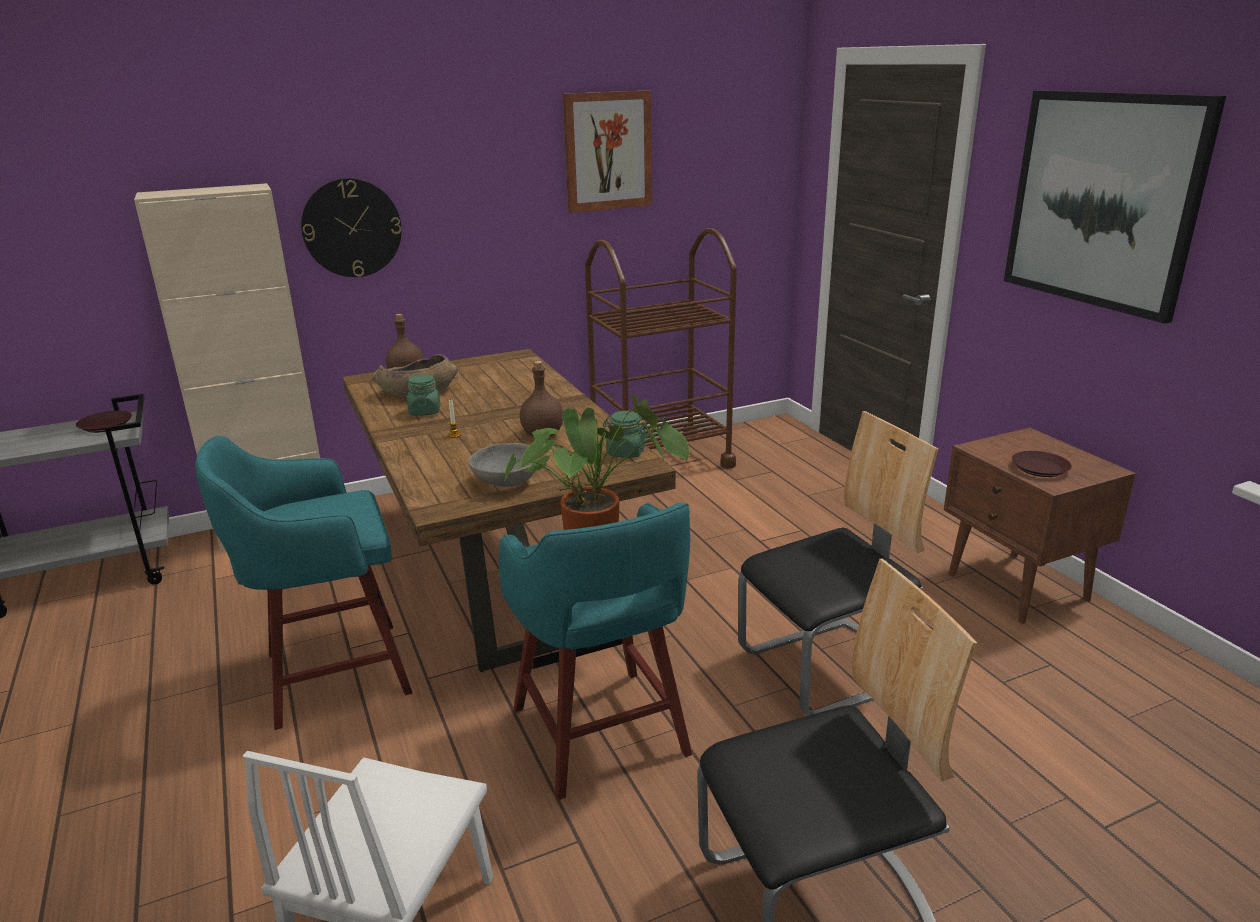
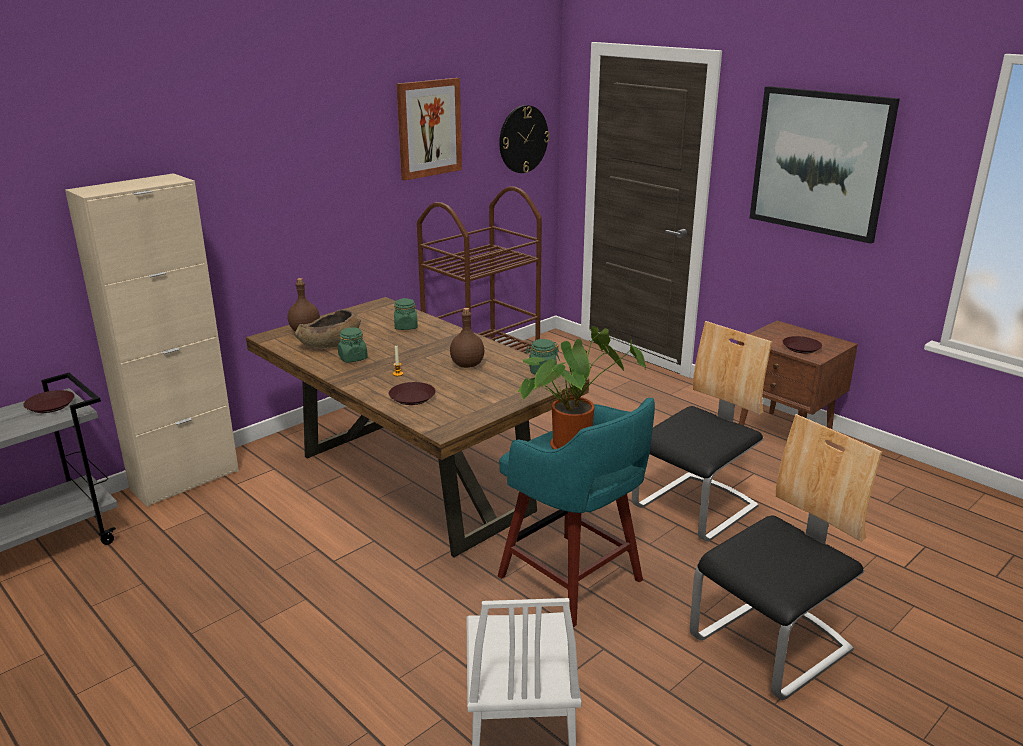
camera: 20 degrees left, 0 degrees up
turquoise stool [195,436,412,730] -> none
wall clock [301,178,402,277] -> wall clock moved to [499,105,550,173]
grey bowl [468,443,540,487] -> none
none -> brown plate [389,382,436,405]
none -> green jar [394,298,418,330]

